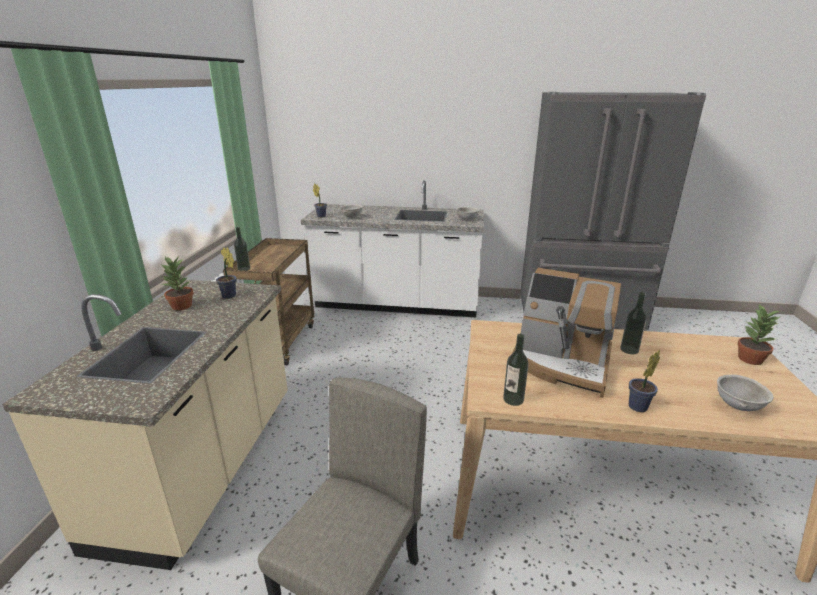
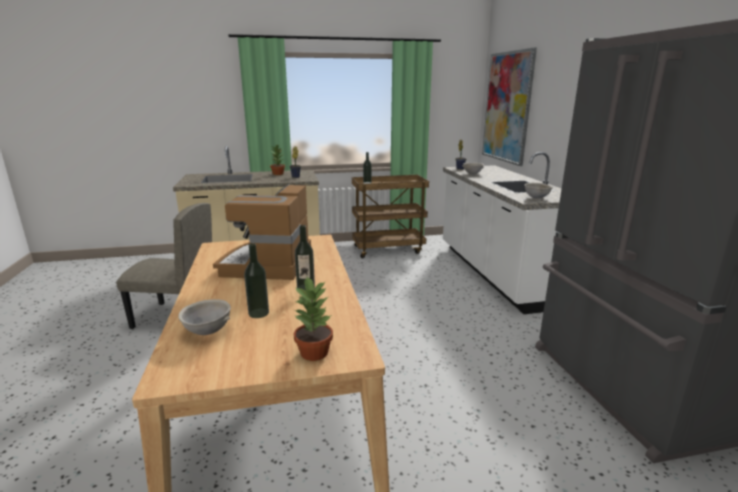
camera: 70 degrees right, 5 degrees down
bottle [503,334,529,406] -> bottle moved to [244,243,269,318]
potted plant [629,350,660,412] -> none
none -> picture [482,47,537,166]

